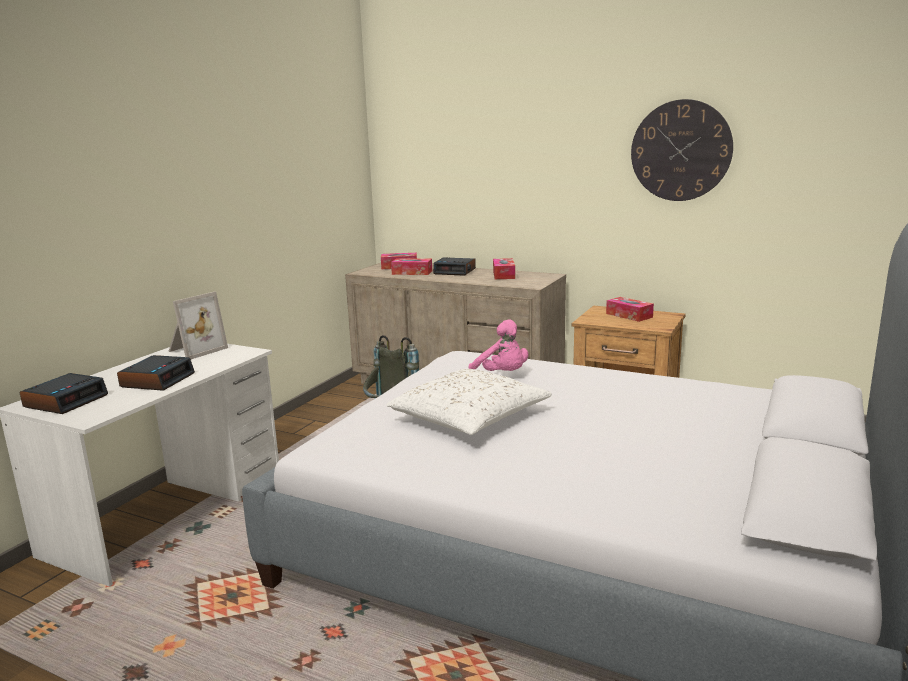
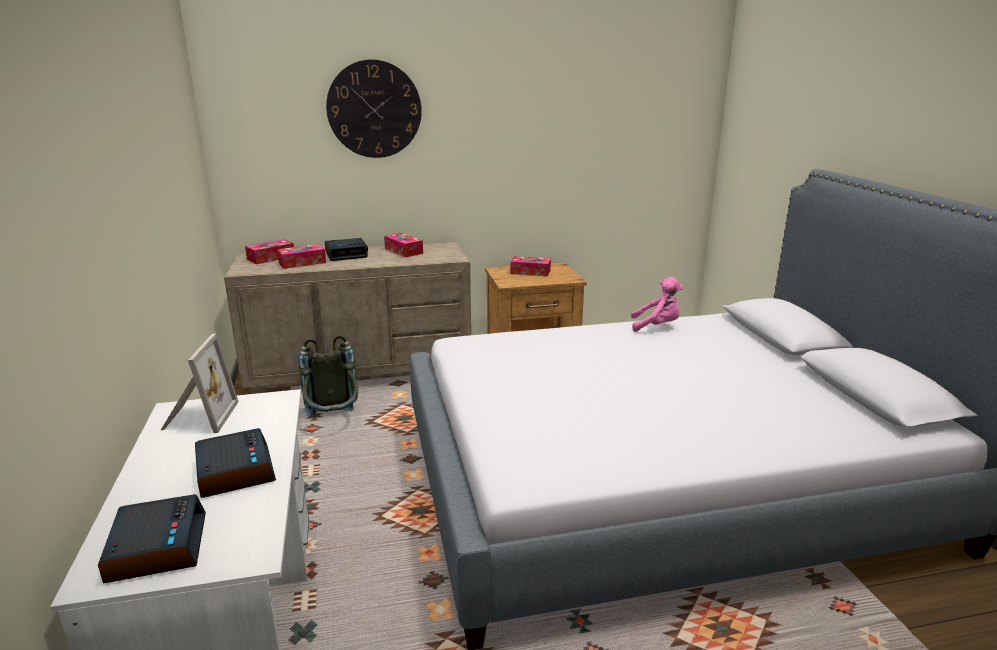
camera: 40 degrees left, 5 degrees up
white pillow [387,369,552,435] -> none
pink plush toy [469,319,528,371] -> pink plush toy moved to [631,277,683,332]
wall clock [631,99,733,201] -> wall clock moved to [326,60,422,158]

